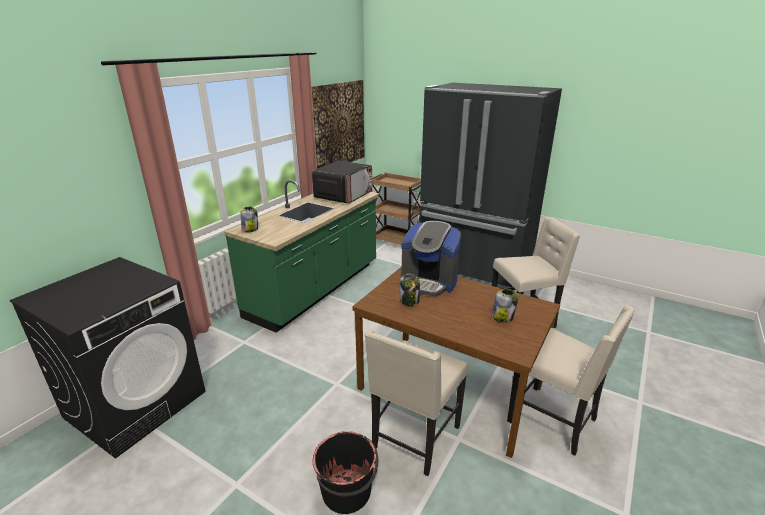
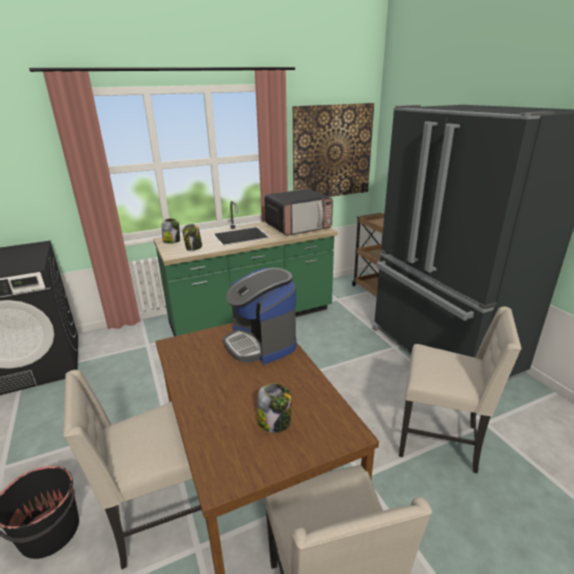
camera: 35 degrees right, 0 degrees up
jar [400,274,420,307] -> jar moved to [182,224,202,251]

